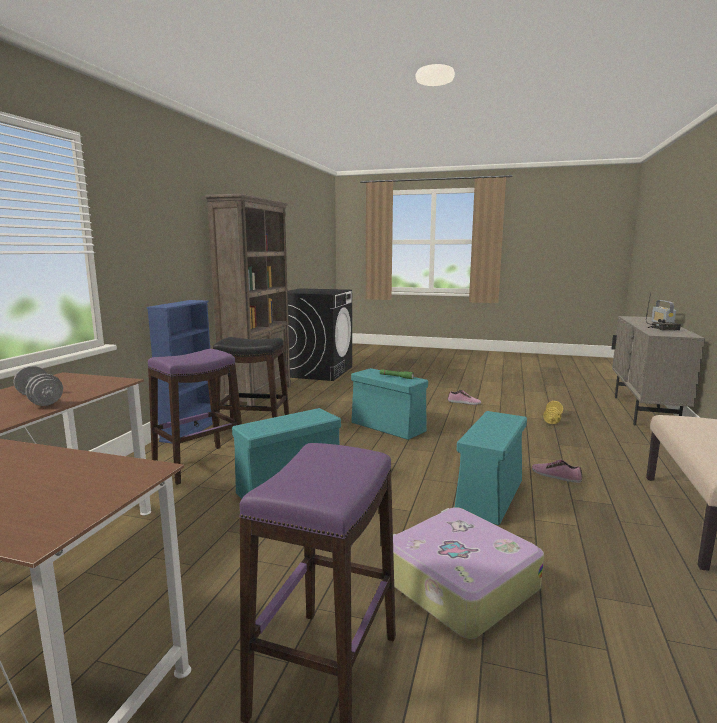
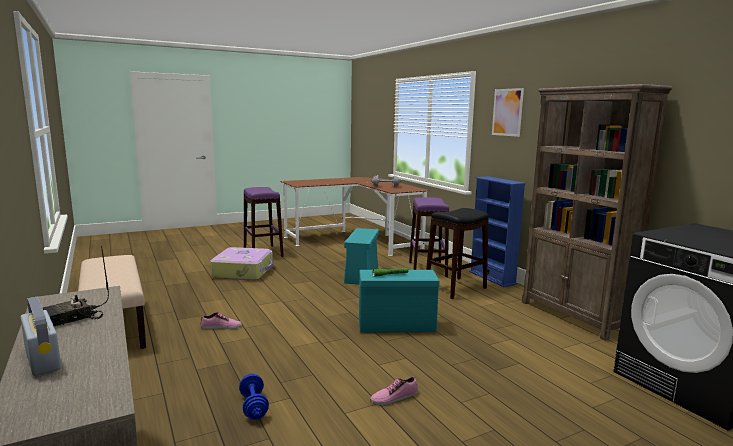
camera: 135 degrees right, 0 degrees up
turquoise storage box [455,411,527,525] -> none
yellow dumbbell [543,401,563,424] -> blue dumbbell [239,374,269,420]
none -> picture [492,88,524,137]

